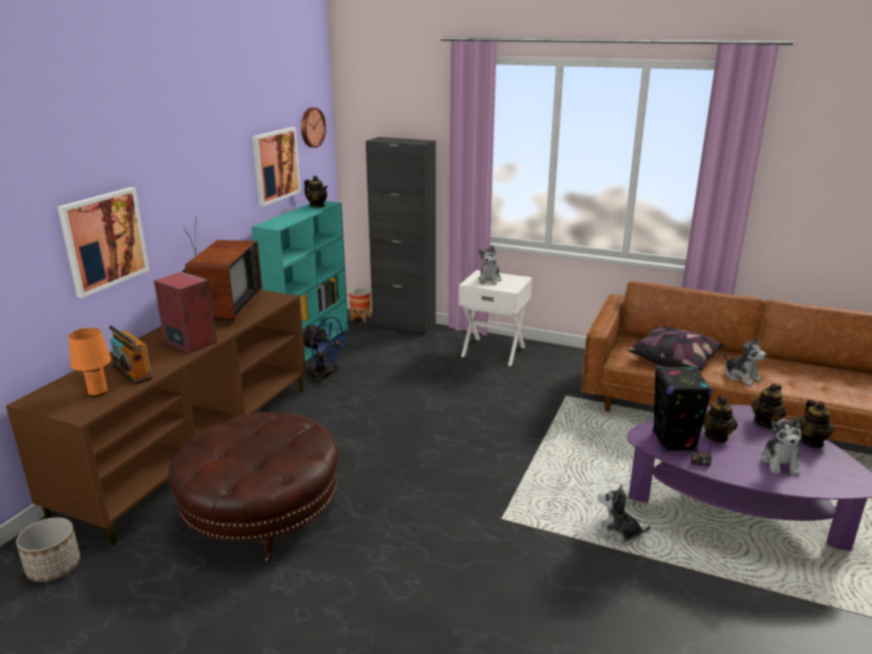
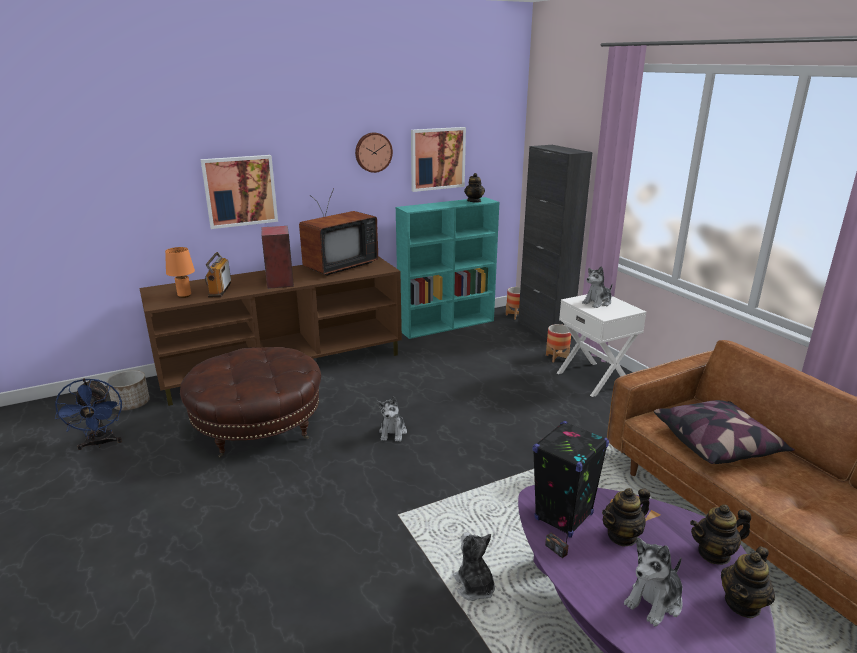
camera: 40 degrees right, 0 degrees up
wall clock [301,108,326,148] -> wall clock moved to [355,133,393,173]
blue fan [303,317,351,384] -> blue fan moved to [55,378,122,450]
plush toy [723,337,766,386] -> plush toy moved to [377,396,407,442]
none -> planter [546,324,571,362]

